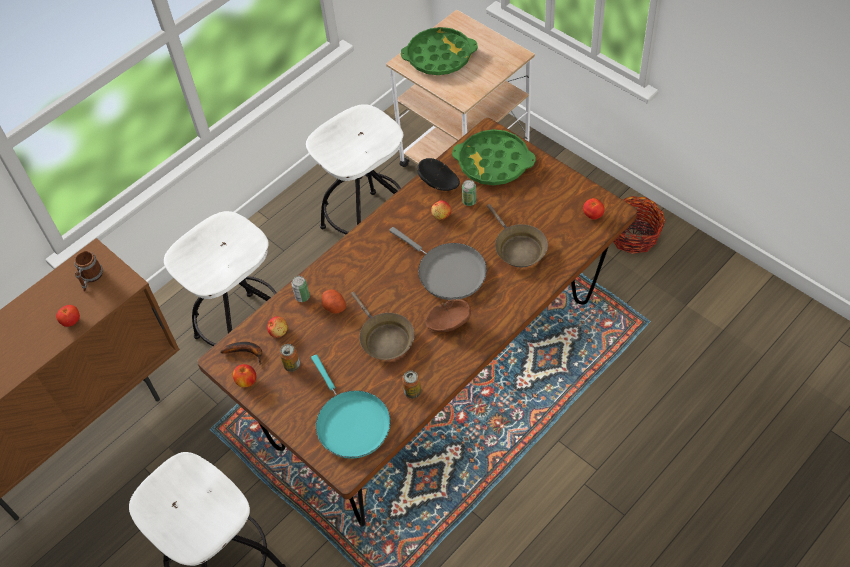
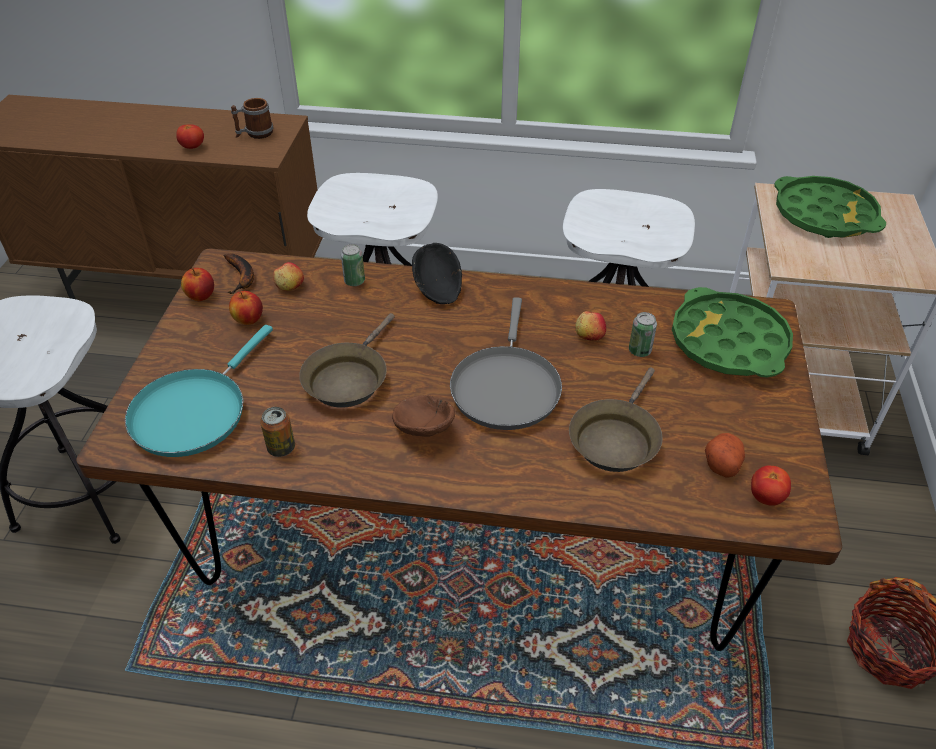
camera: 50 degrees right, 10 degrees down
can [279,344,300,372] -> apple [229,291,263,325]
potato [322,289,346,314] -> potato moved to [705,433,745,477]
black bowl [417,158,460,191] -> black bowl moved to [412,243,462,304]

